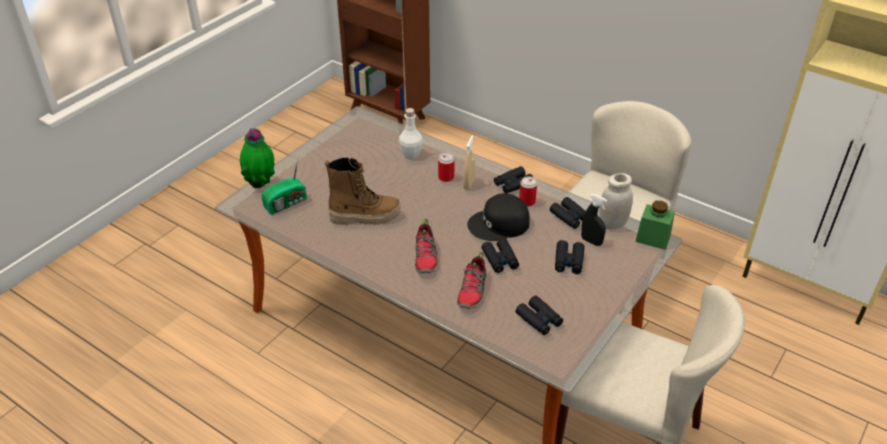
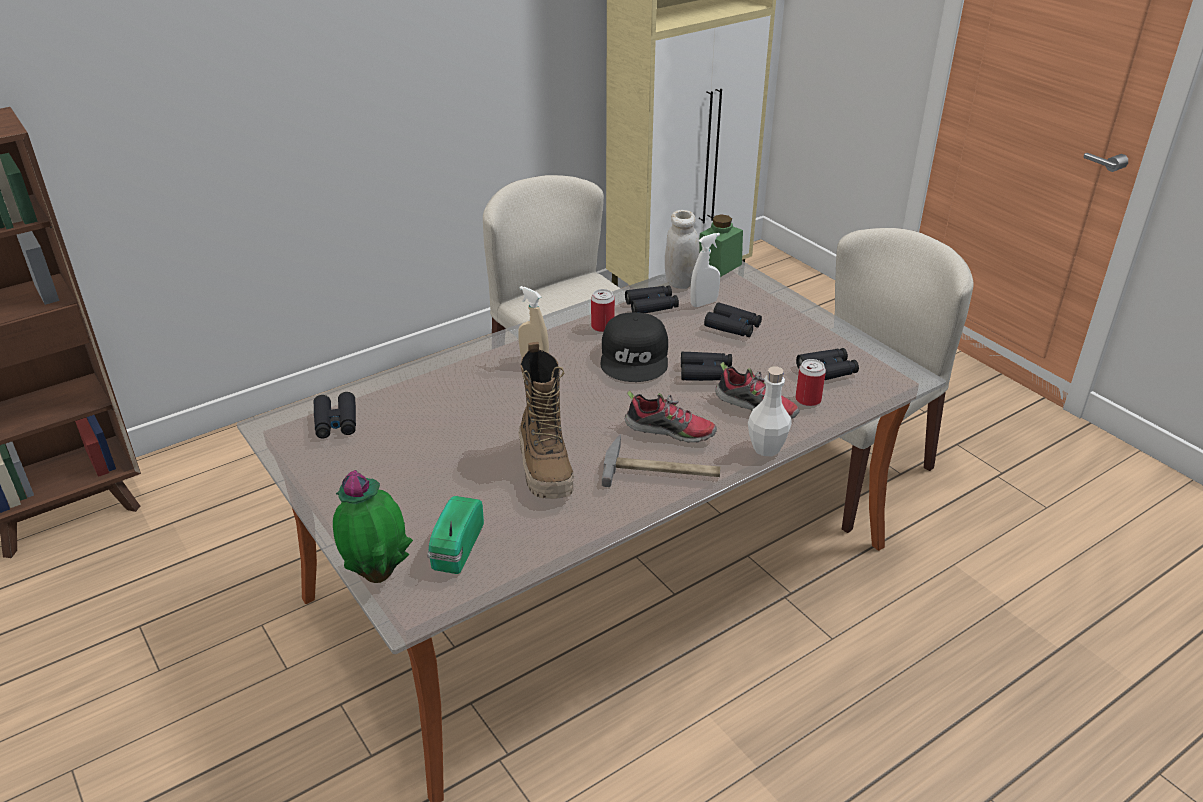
camera: 70 degrees left, 5 degrees down
radio [261,159,307,214] -> radio turned 150 degrees counterclockwise [427,496,484,574]
boot [325,157,401,225] -> boot turned 150 degrees clockwise [519,342,574,499]
white bottle [399,108,423,159] -> white bottle moved to [748,366,792,456]
can [438,153,454,182] -> can moved to [795,359,826,406]
black binoculars [494,166,534,193] -> black binoculars moved to [314,392,356,438]
black spray bottle [581,194,607,246] -> white spray bottle [690,233,720,307]
none -> hammer [602,434,721,487]

